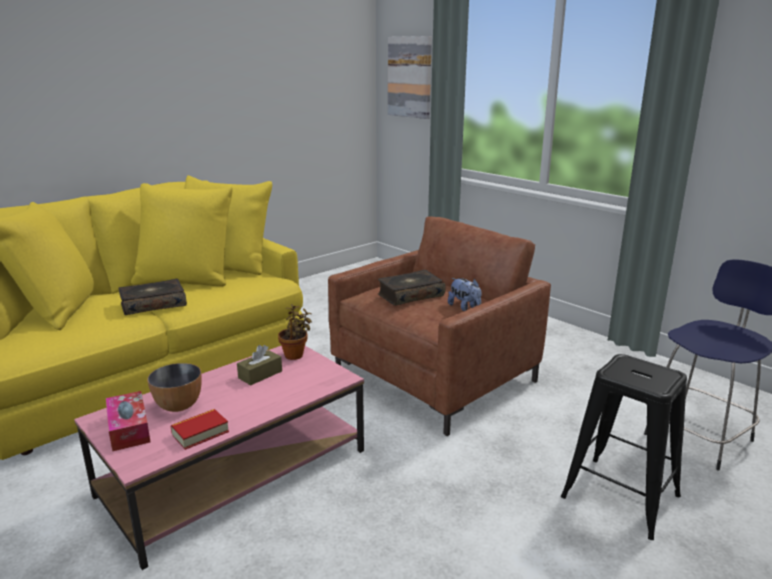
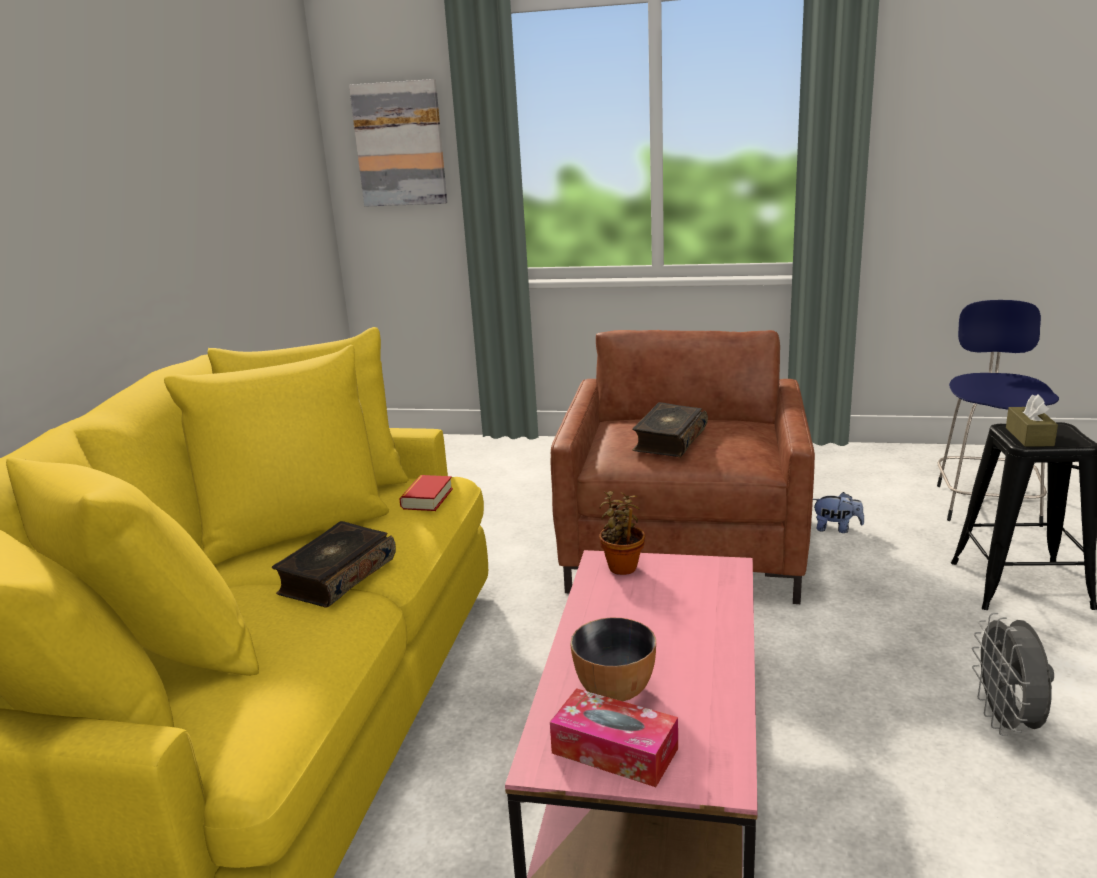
camera: 35 degrees left, 0 degrees up
book [171,409,229,450] -> book moved to [399,475,453,511]
brown tissue box [237,345,282,385] -> brown tissue box moved to [1006,394,1058,447]
plush toy [448,278,482,311] -> plush toy moved to [813,492,864,533]
none -> grey fan [972,613,1054,736]

